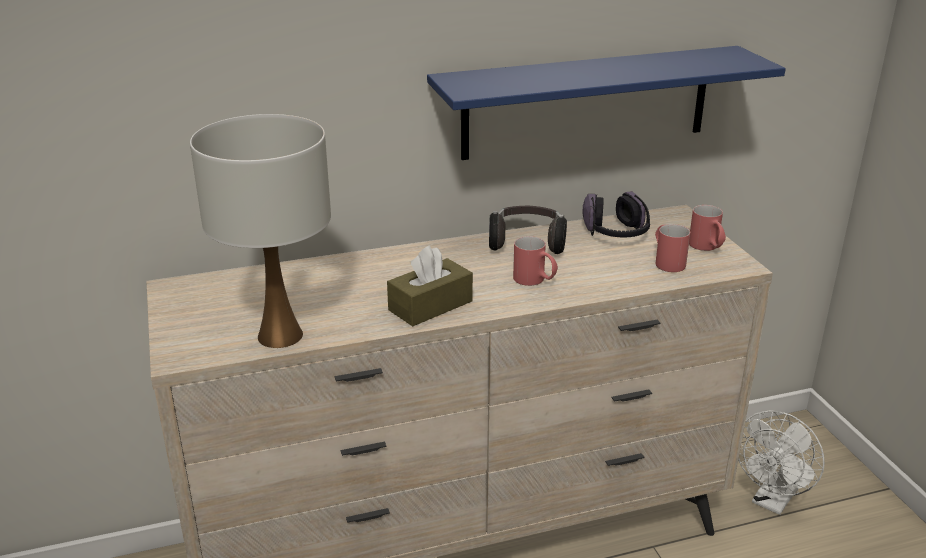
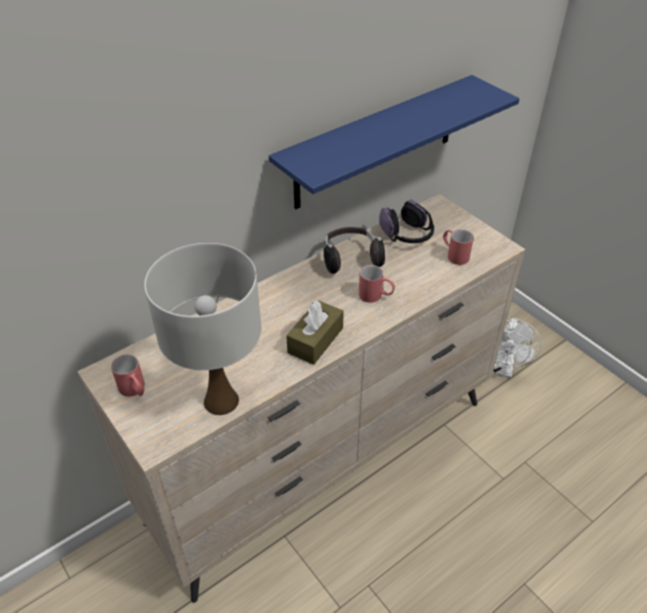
camera: 20 degrees left, 15 degrees up
red mug [689,205,726,251] -> red mug moved to [111,354,145,397]

